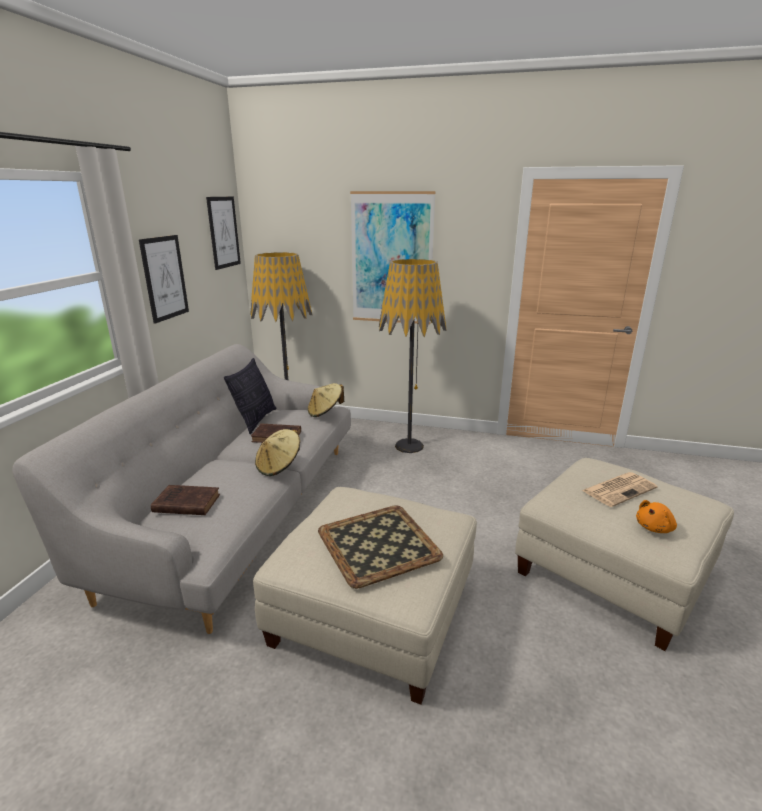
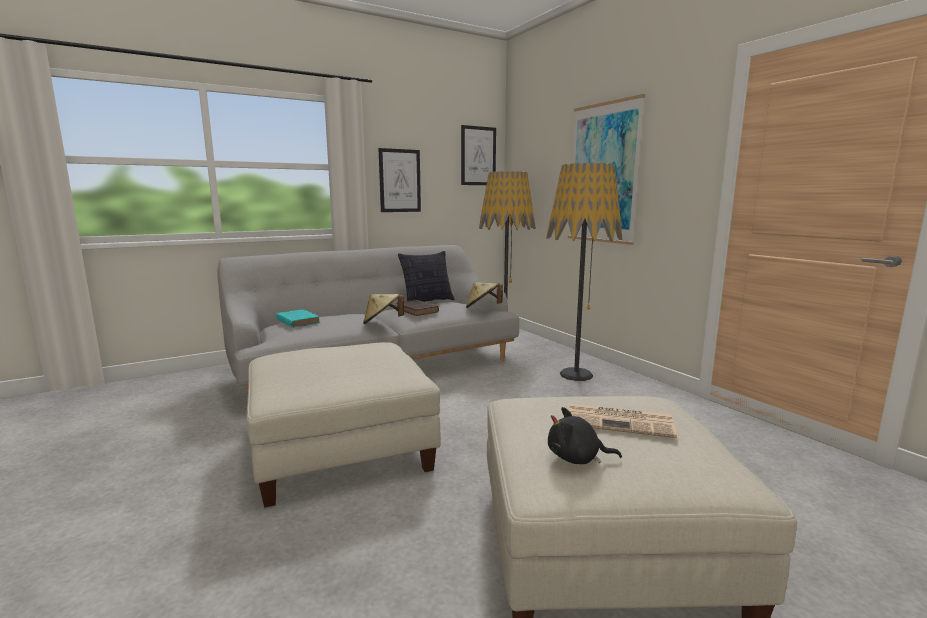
camera: 45 degrees right, 10 degrees down
brown book [151,485,220,515] -> turquoise book [276,309,320,328]
tray [318,505,443,589] -> none
orange plush toy [636,500,677,533] -> black plush toy [548,407,622,464]

